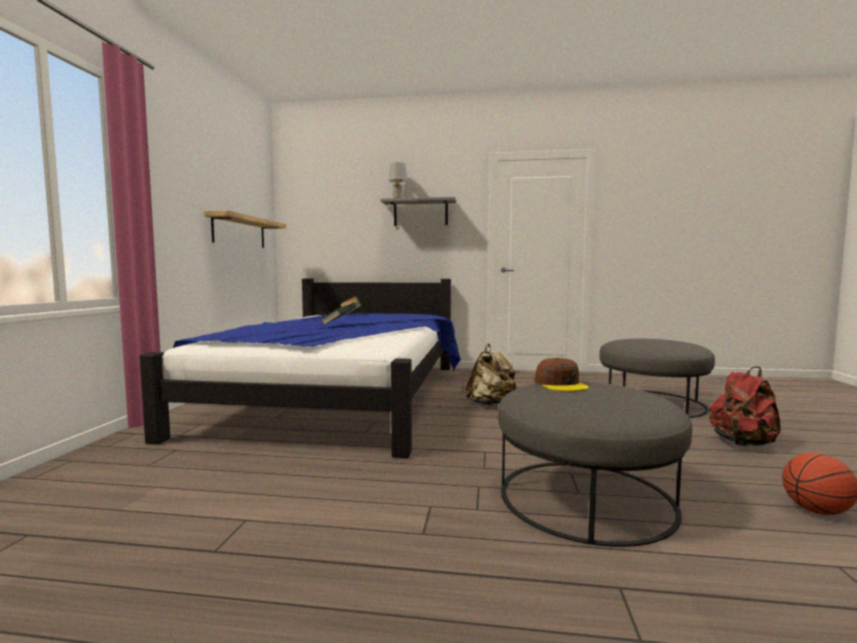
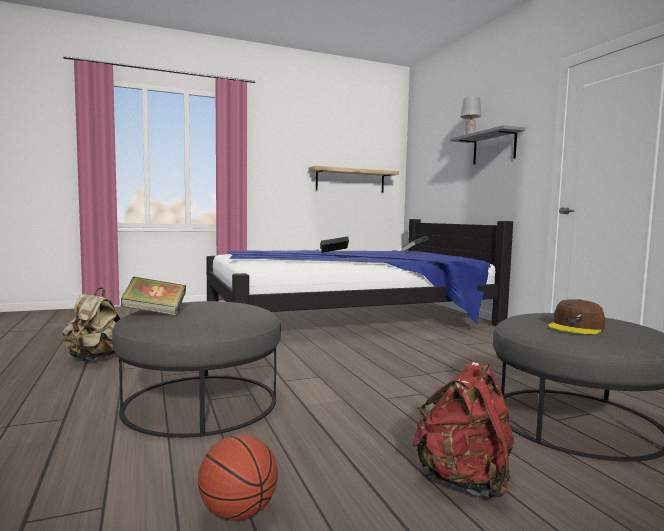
camera: 60 degrees right, 0 degrees up
beige backpack [465,344,519,405] -> beige backpack moved to [63,287,120,361]
brown cap [535,358,588,391] -> brown cap moved to [548,299,605,334]
none -> book [121,277,186,316]

